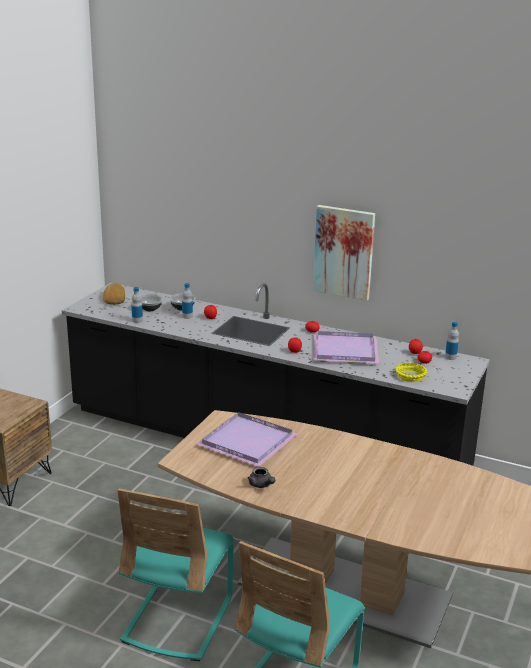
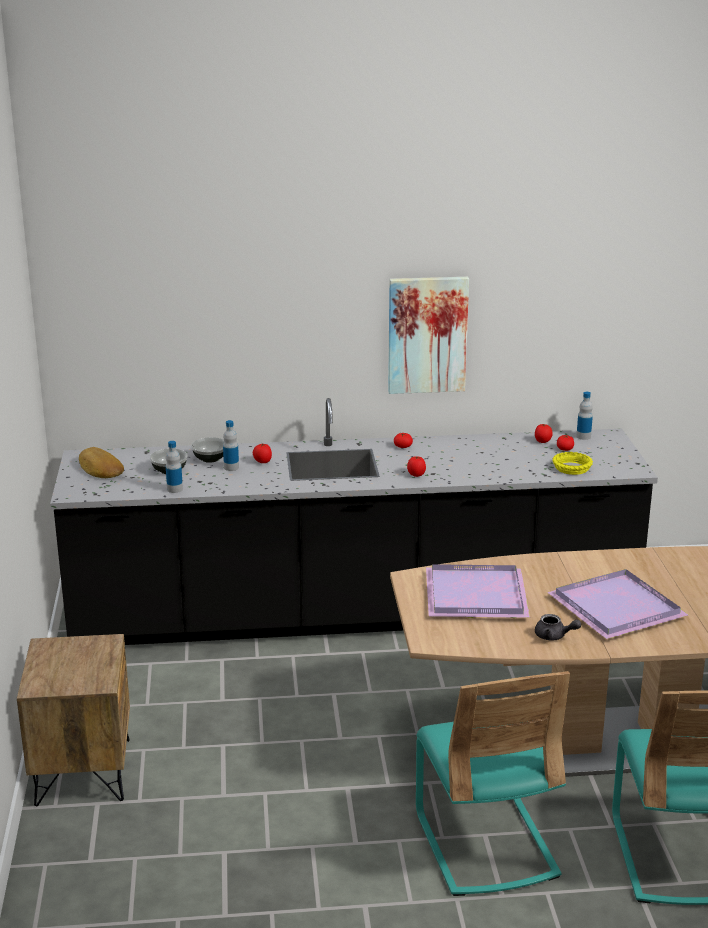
camera: 30 degrees left, 0 degrees up
purple tray [313,331,379,364] -> purple tray moved to [547,569,688,639]

